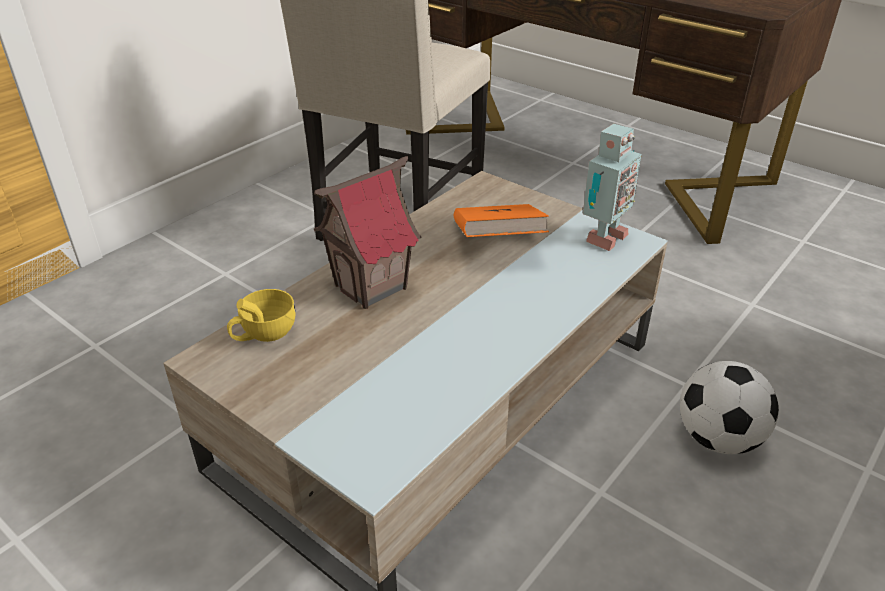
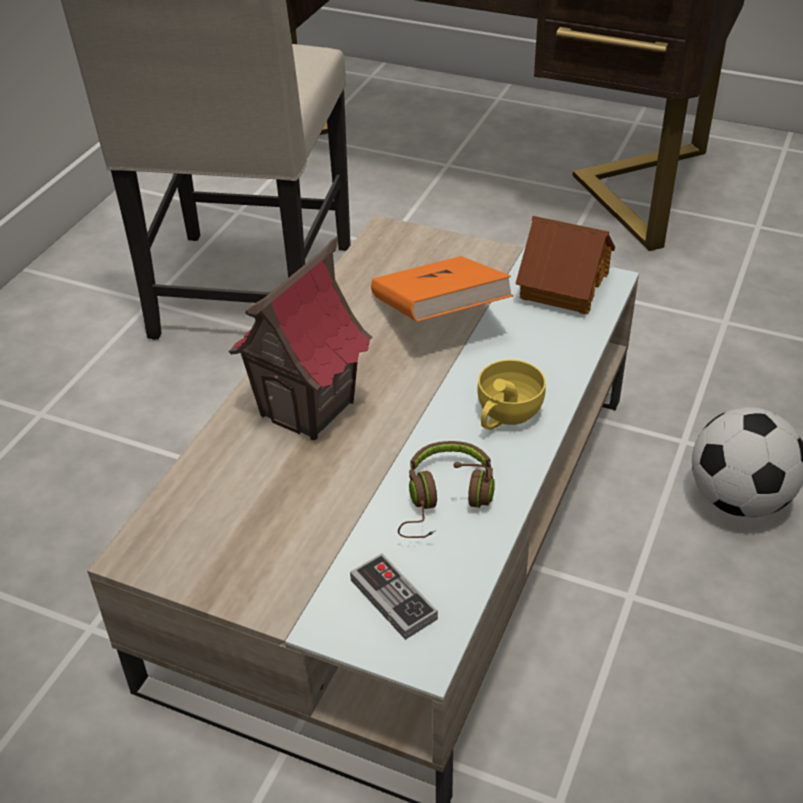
camera: 15 degrees left, 5 degrees up
yellow cup [227,289,296,342] -> yellow cup moved to [477,360,546,430]
toy robot [583,124,642,251] -> toy house [515,216,615,314]
none -> game controller [350,553,438,640]
none -> brown headphones [398,441,495,538]

